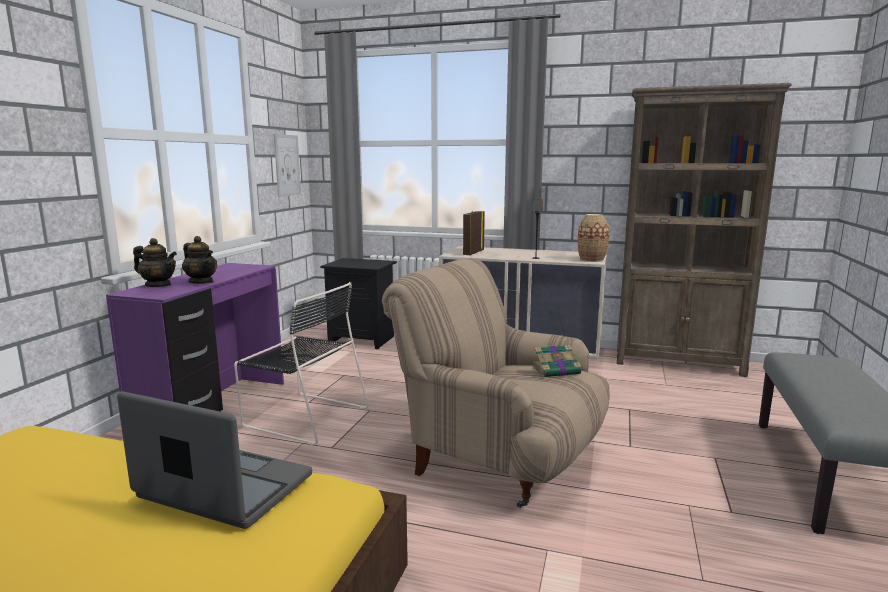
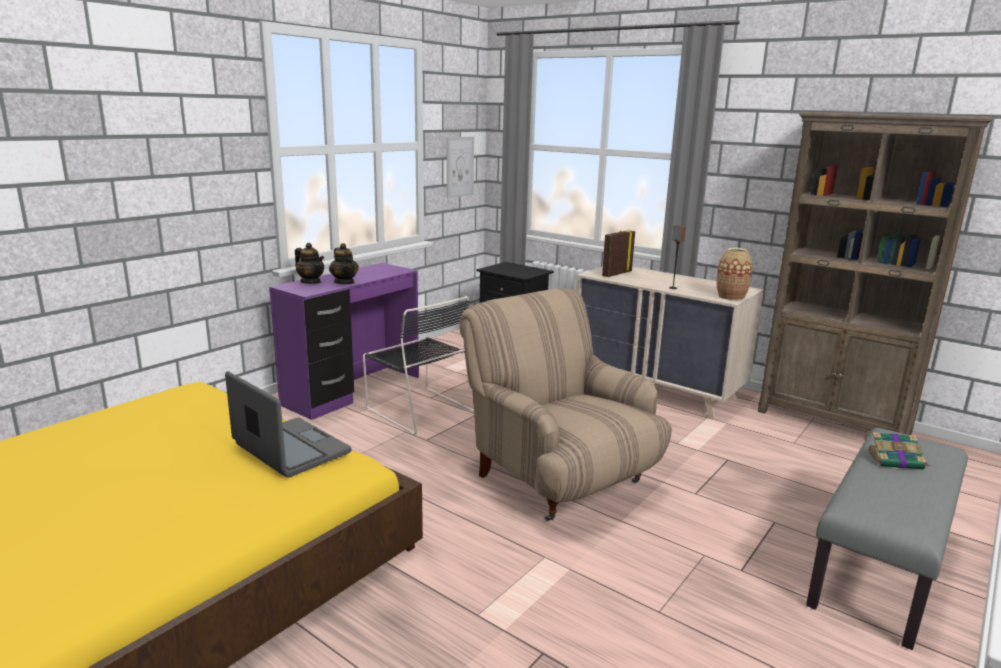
camera: 20 degrees right, 5 degrees up
book [532,345,585,377] -> book moved to [867,432,930,470]

